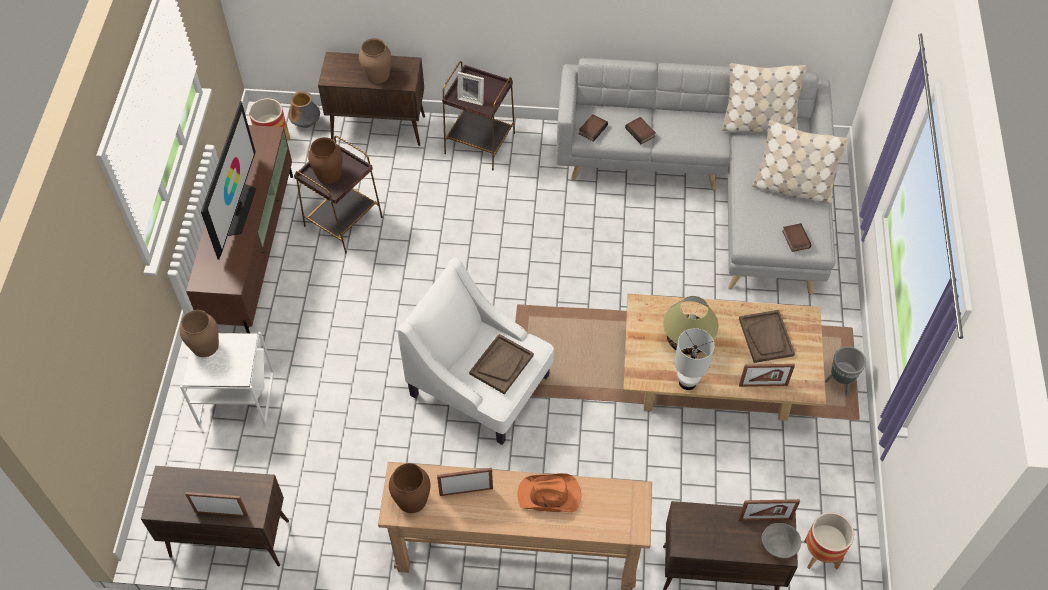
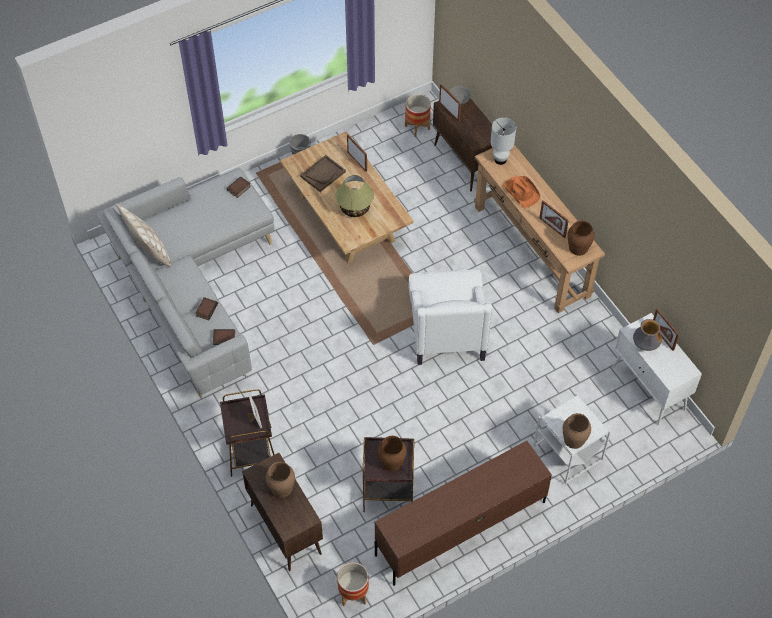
camera: 125 degrees left, 0 degrees up
brown cabinet [141,466,289,566] -> white cabinet [612,313,702,425]
television [201,101,256,260] -> none
vase [288,91,320,128] -> vase moved to [633,319,662,351]
brown tray [469,334,534,395] -> none
white table lamp [674,328,715,390] -> white table lamp moved to [491,117,516,165]
beige pillow [752,120,849,204] -> none

